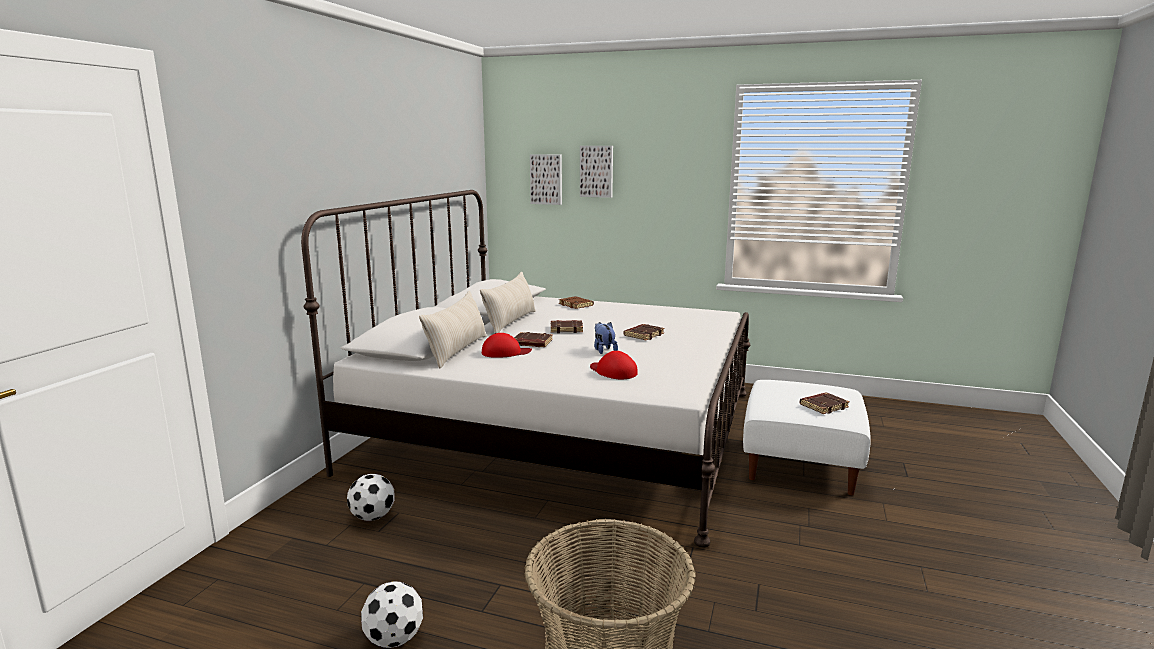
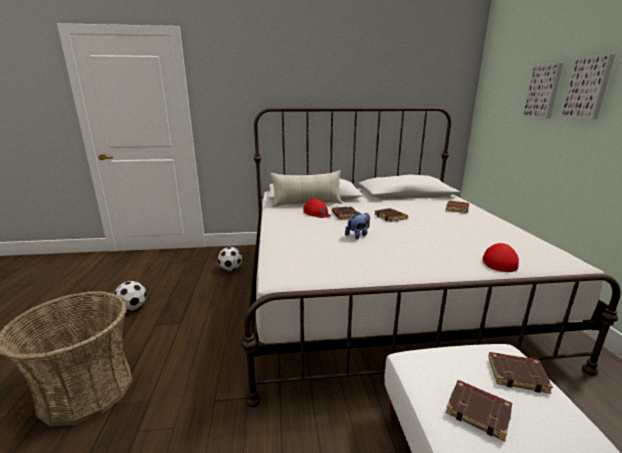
camera: 65 degrees right, 5 degrees up
beige pillow [480,272,536,333] -> none
picture [530,154,562,205] -> picture moved to [561,54,615,119]
red cap [590,351,637,380] -> red cap moved to [483,243,519,272]
brown book [624,324,665,340] -> brown book moved to [489,352,553,394]

